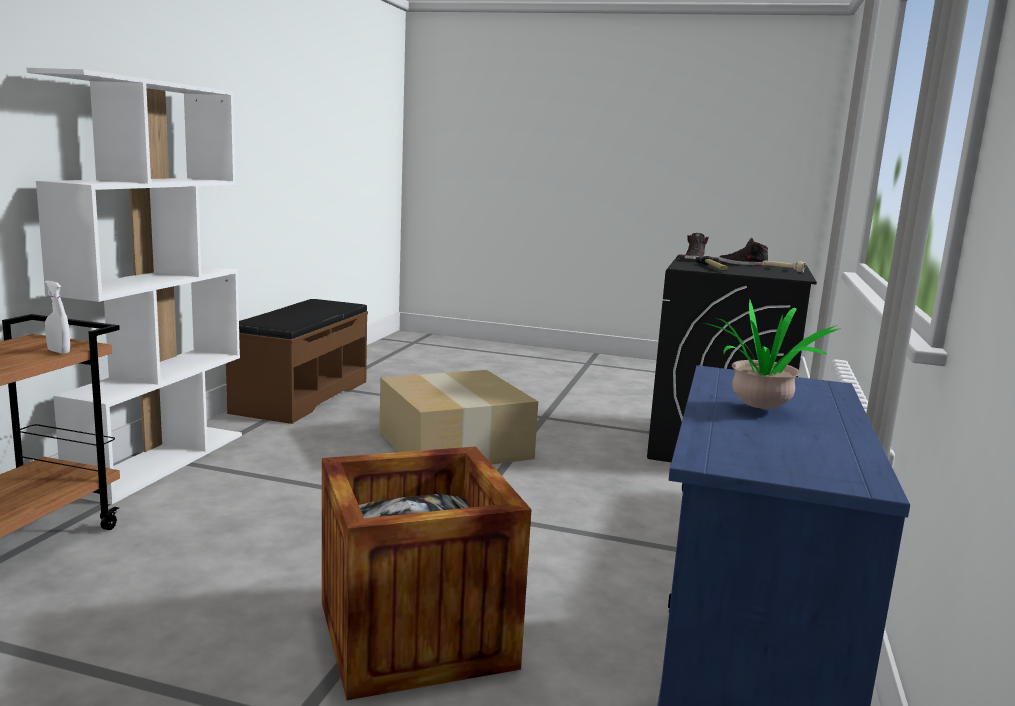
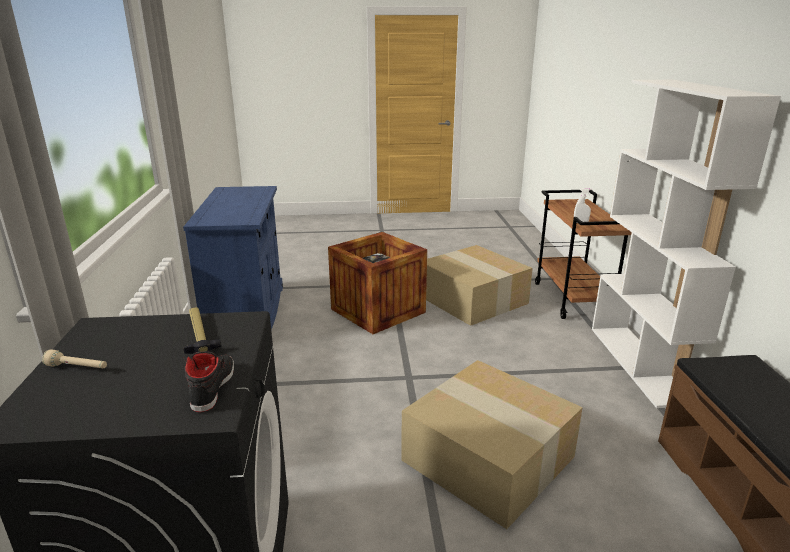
camera: 160 degrees right, 10 degrees up
potted plant [704,300,841,410] -> none
black shoe [719,238,768,266] -> none
none -> cardboard box [426,245,533,326]

